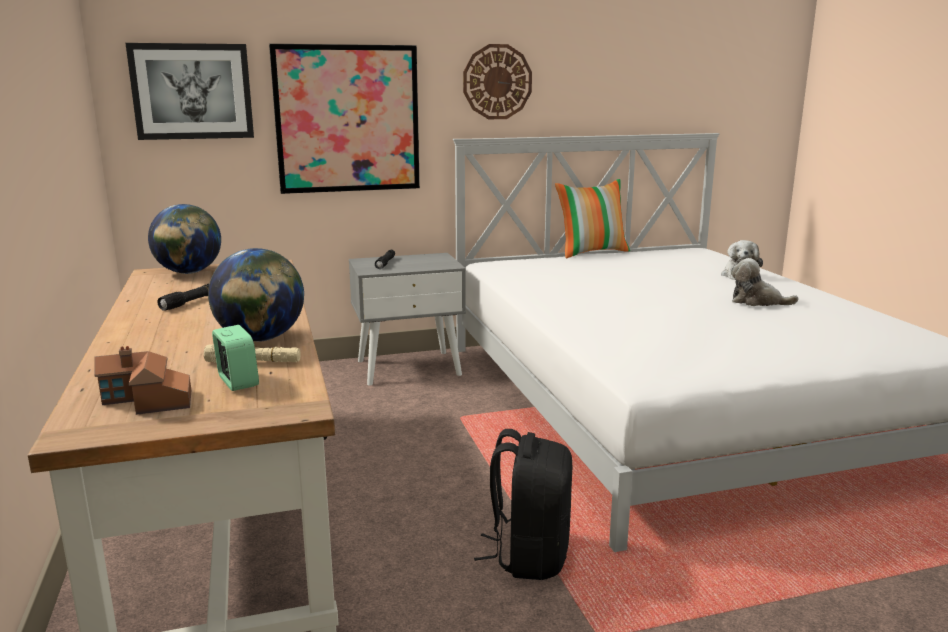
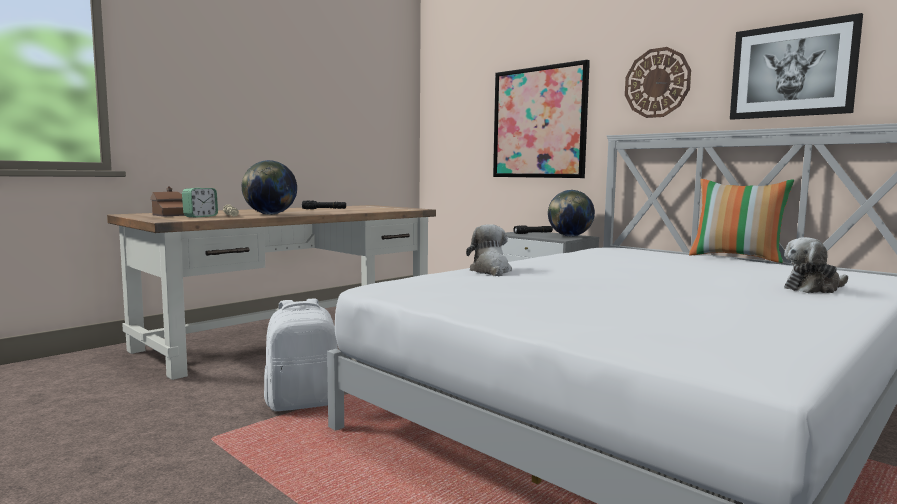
camera: 60 degrees right, 10 degrees down
picture [126,43,254,140] -> picture moved to [730,13,863,120]
globe [148,204,221,274] -> globe moved to [548,190,595,237]
black backpack [474,429,572,580] -> white backpack [264,298,338,411]
plush toy [731,258,799,306] -> plush toy moved to [466,224,512,277]

